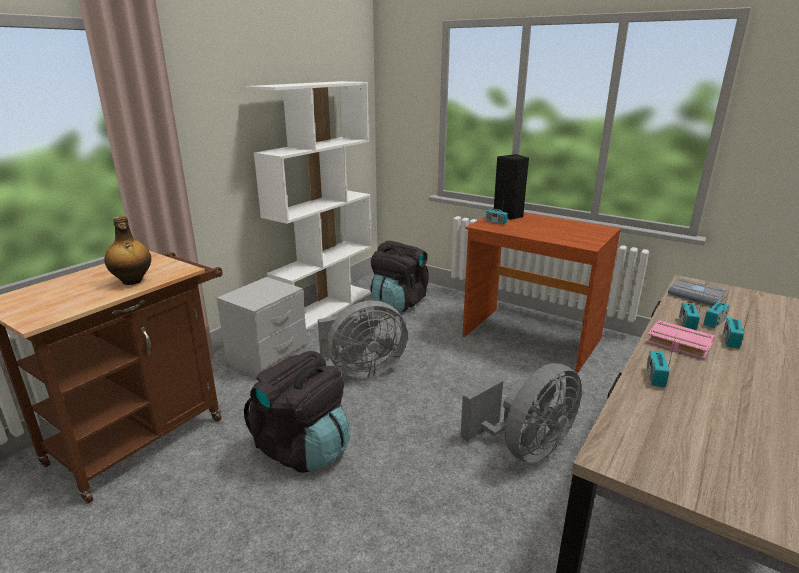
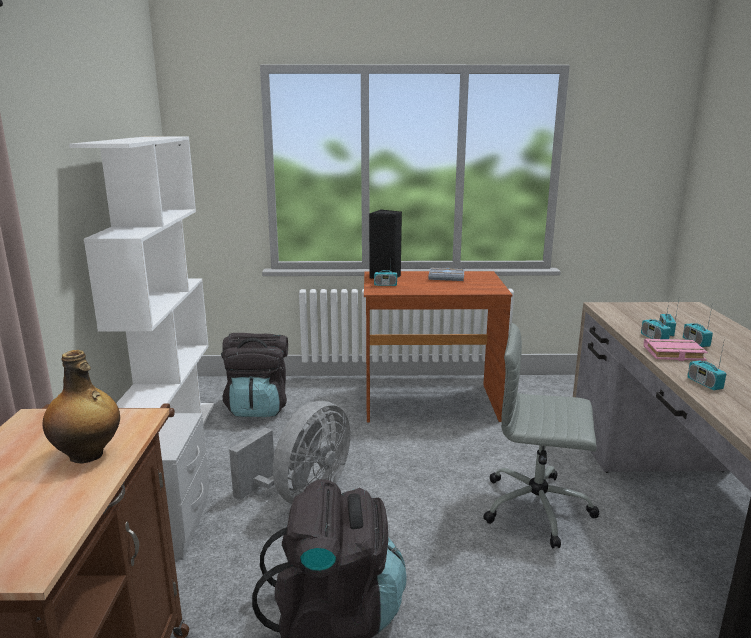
camera: 35 degrees left, 5 degrees down
grey fan [460,363,582,463] -> grey office chair [483,323,599,548]
grey book [668,278,728,306] -> grey book moved to [429,268,465,281]

